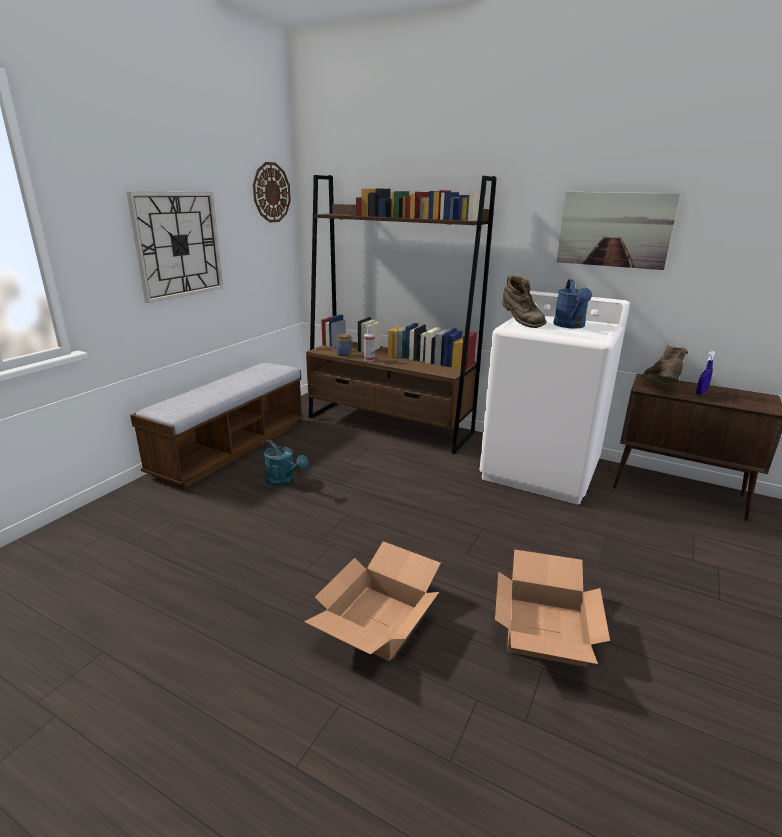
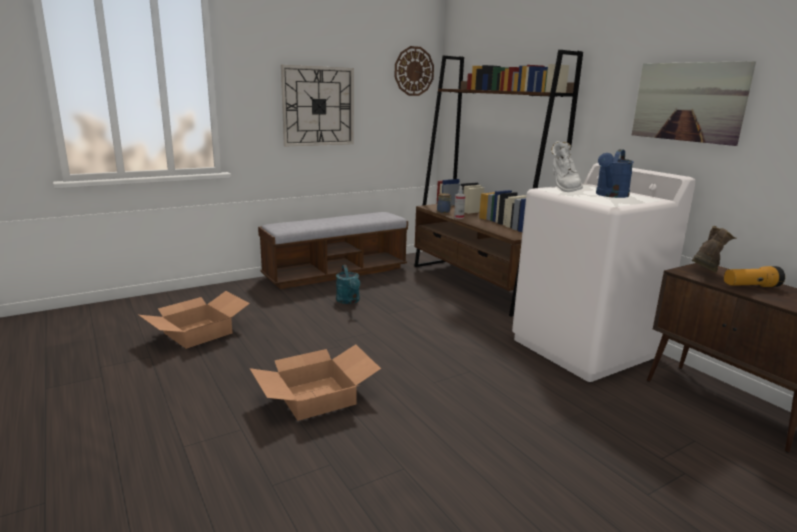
camera: 30 degrees right, 5 degrees down
cardboard box [495,549,610,667] -> cardboard box moved to [139,291,250,349]
brown boot [502,275,546,328] -> white boot [551,141,583,192]
blue spray bottle [696,351,716,395] -> flashlight [724,266,785,287]

